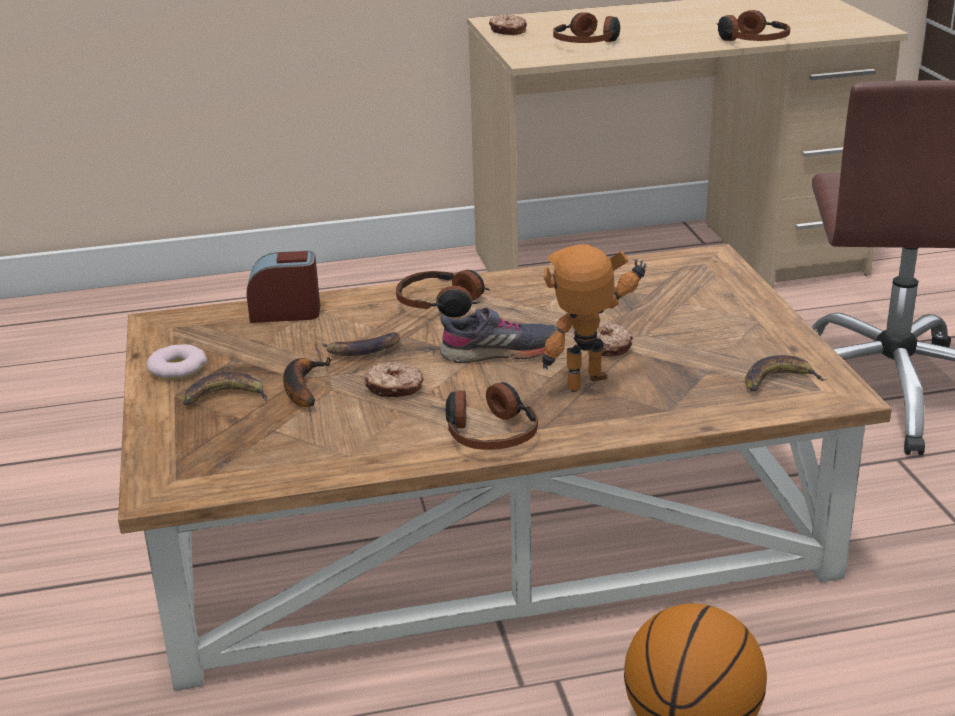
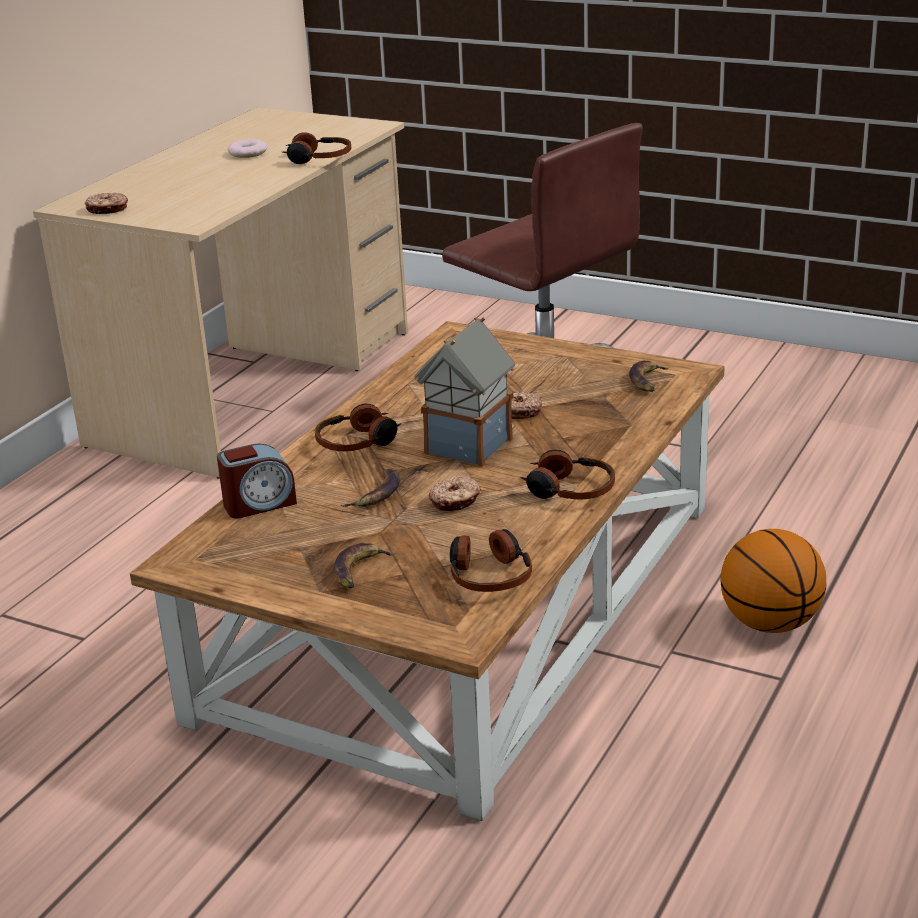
camera: 50 degrees left, 0 degrees up
donut [146,344,207,379] -> donut moved to [228,139,267,158]
alarm clock [247,251,320,323] -> alarm clock turned 150 degrees counterclockwise [217,443,297,519]
banana [283,357,332,407] -> none
grey shoe [440,307,558,363] -> toy house [414,317,515,467]
toy robot [542,244,647,392] -> none
headphones [553,12,620,43] -> headphones moved to [450,529,532,592]

